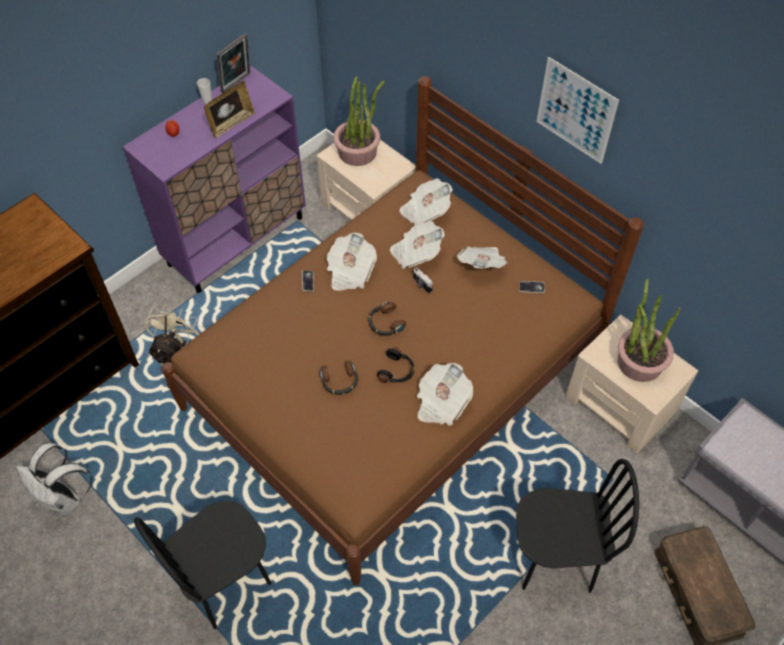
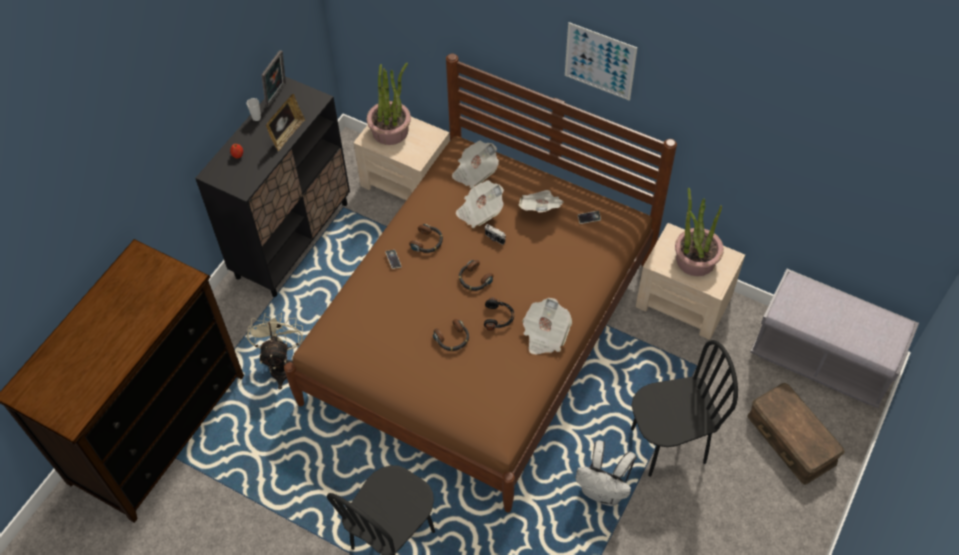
camera: 15 degrees left, 0 degrees up
white backpack [16,443,92,517] -> white backpack moved to [575,440,637,506]
purple cabinet [123,66,306,293] -> black cabinet [195,76,350,297]
newspaper [326,233,377,291] -> headphones [409,224,443,253]

